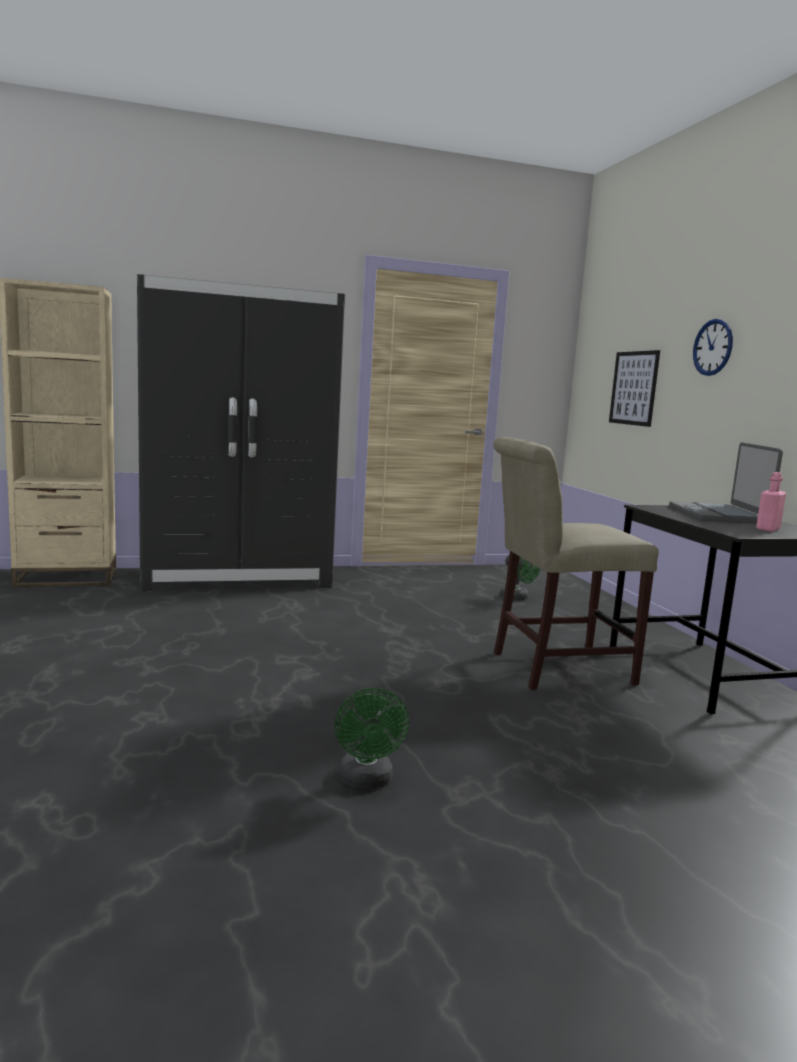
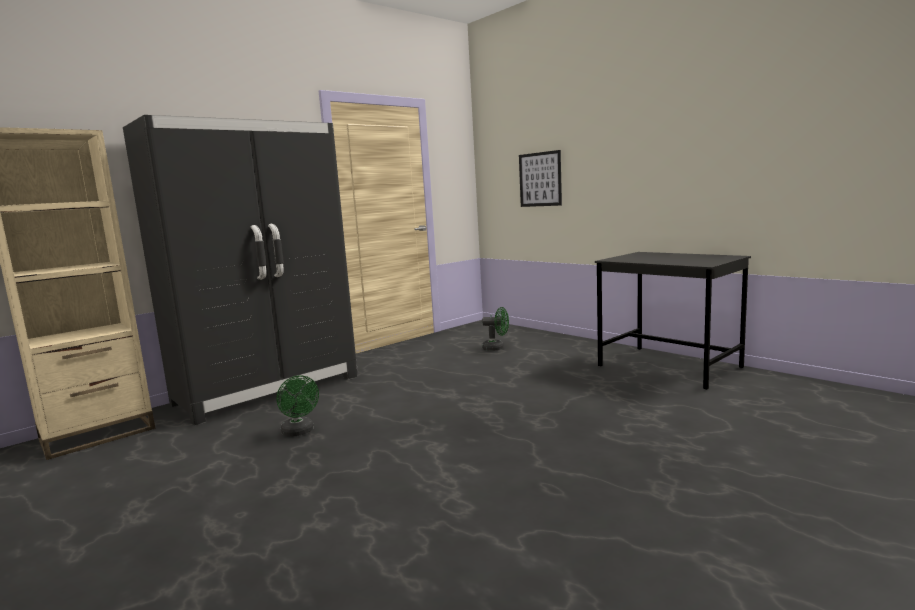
camera: 25 degrees left, 0 degrees up
green fan [335,688,409,789] -> green fan moved to [276,375,319,437]
beige chair [493,437,659,690] -> none
laptop [669,442,783,524] -> none
wall clock [693,319,733,376] -> none
pink bottle [756,472,786,532] -> none

